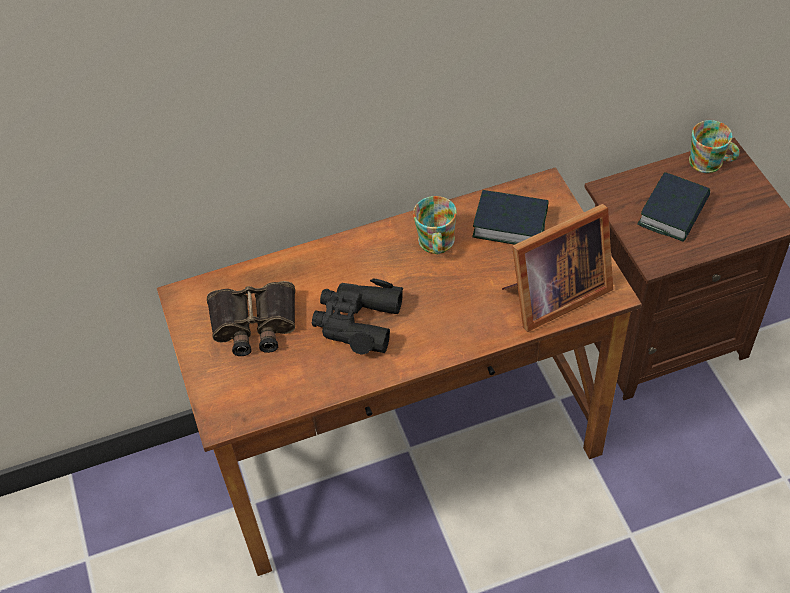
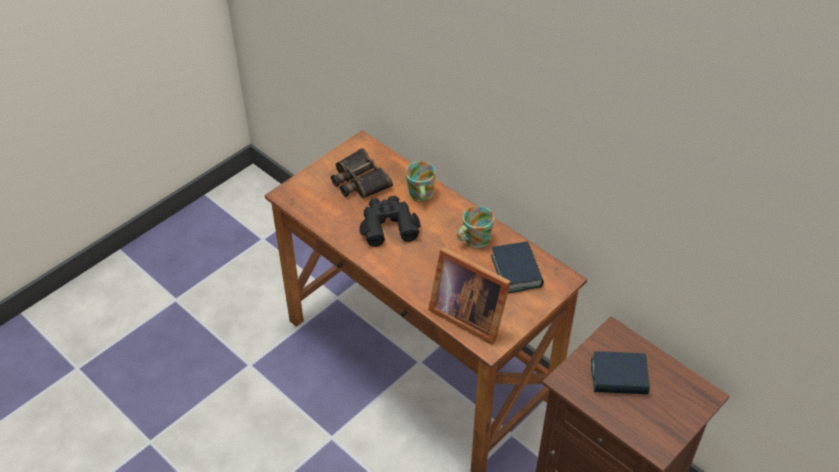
camera: 60 degrees right, 5 degrees down
mug [689,120,740,173] -> mug moved to [405,161,436,202]

